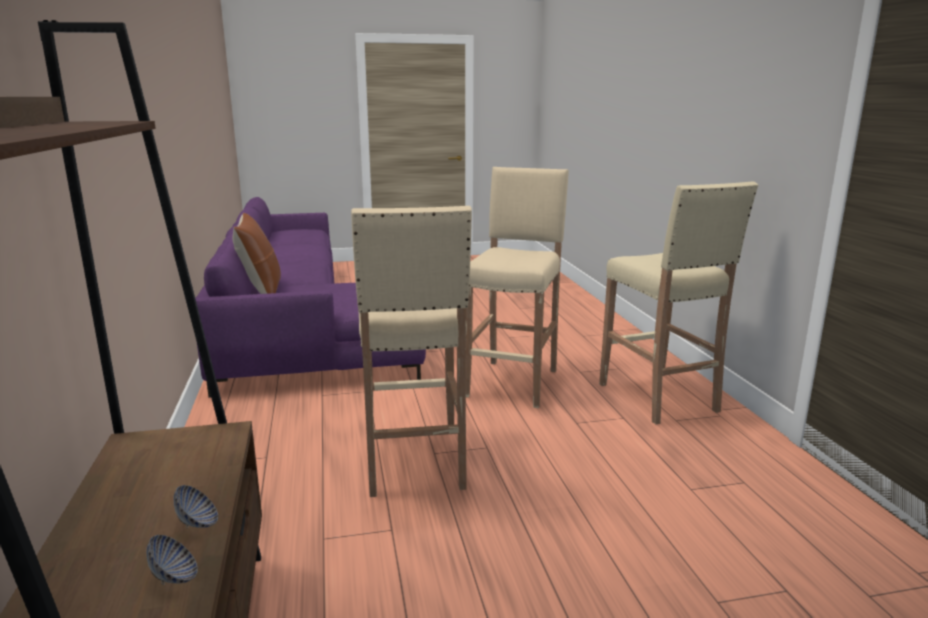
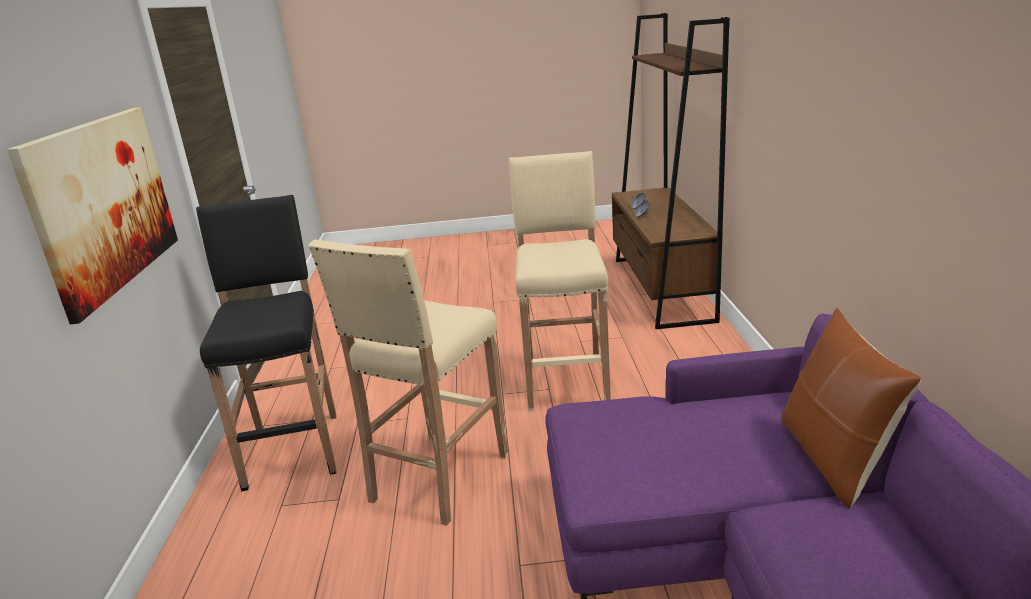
camera: 170 degrees left, 5 degrees up
beige stool [599,181,758,424] -> black stool [196,195,337,491]
none -> picture [7,107,178,324]

